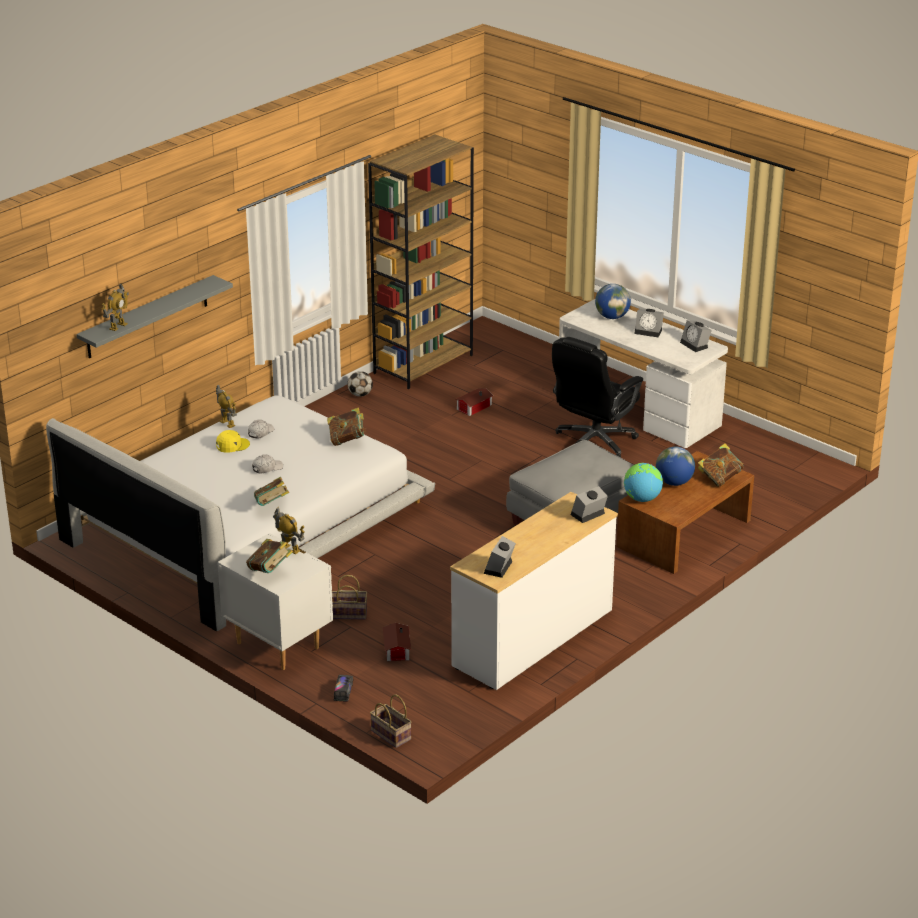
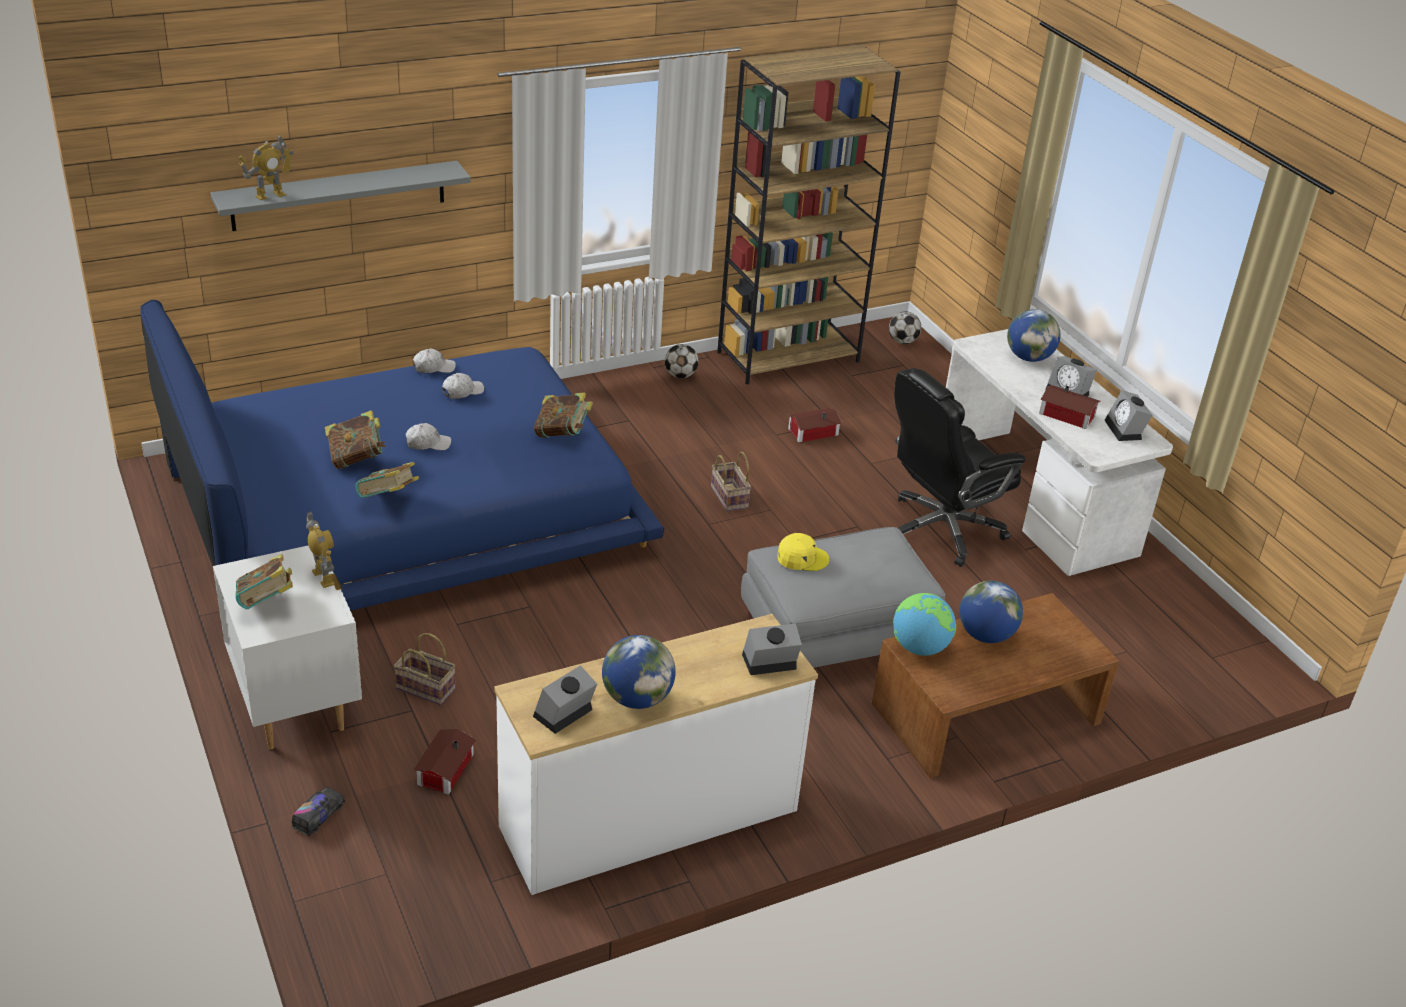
camera: 20 degrees right, 5 degrees up
white bed [46,395,435,631] -> blue bed [140,300,664,611]
toy robot [216,385,237,428] -> white cap [413,348,456,373]
yellow cap [216,430,250,453] -> yellow cap moved to [777,533,830,571]
basket [370,694,412,748] -> basket moved to [711,452,751,511]
book [698,443,744,487] -> book moved to [325,410,386,469]
none -> globe [602,635,676,709]
none -> football [889,312,921,344]
none -> toy house [1039,385,1101,429]

